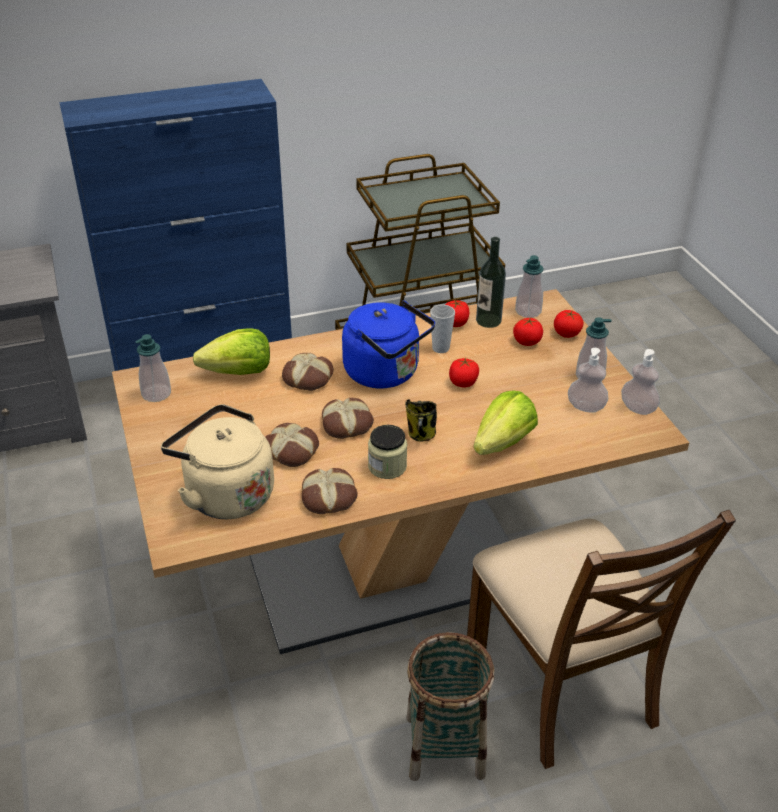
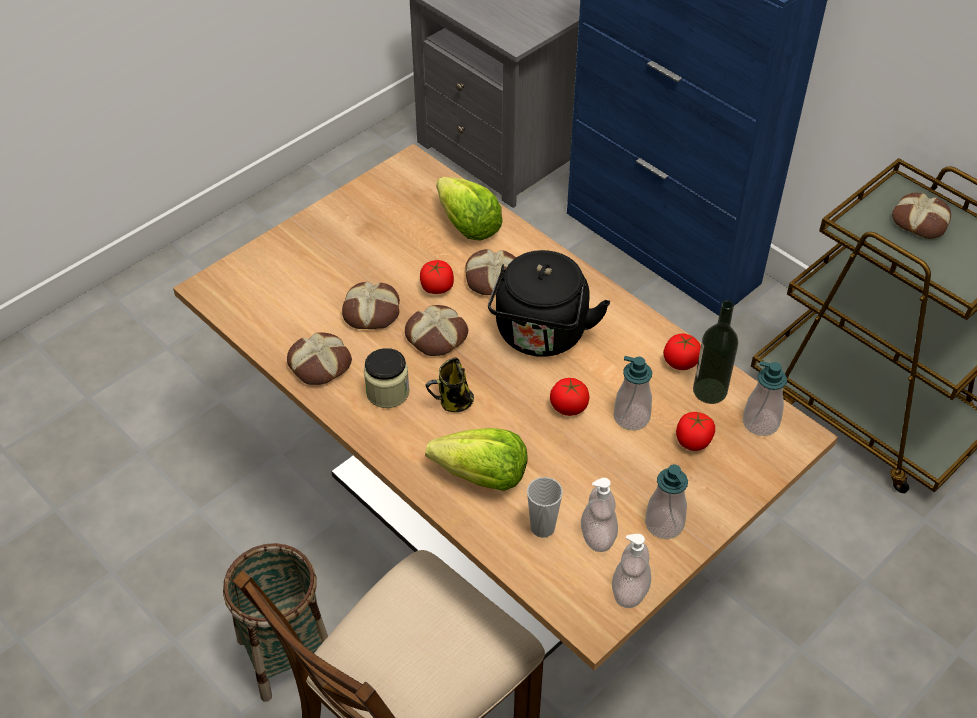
camera: 65 degrees right, 10 degrees up
soap dispenser [135,334,171,402] -> soap dispenser moved to [614,356,652,431]
beige kettle [161,404,274,519] -> none
blue kettle [342,300,435,389] -> black kettle [488,250,610,357]
cup [430,305,455,353] -> cup moved to [527,477,563,538]
tomato [554,310,584,338] -> tomato moved to [420,260,454,294]
none -> bread [892,193,951,239]

